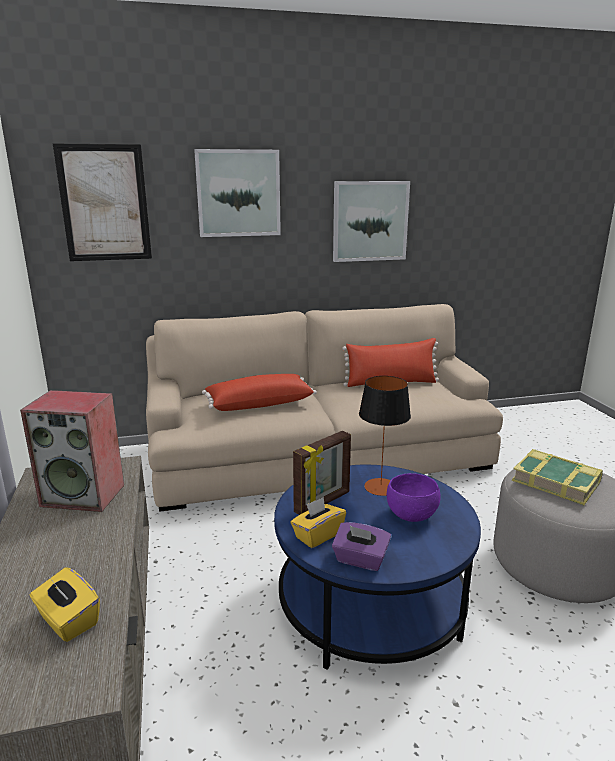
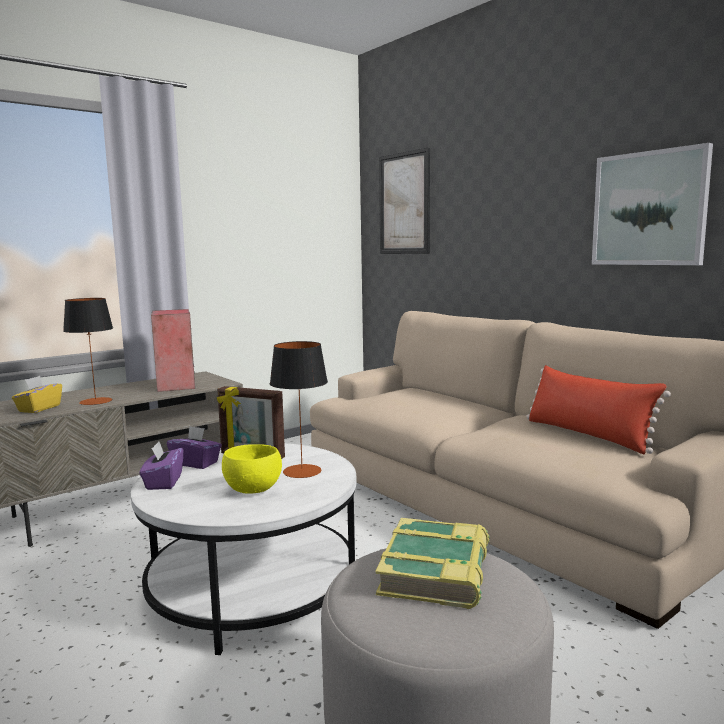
camera: 65 degrees right, 10 degrees down
picture [194,149,281,237] -> none
red pillow [202,374,317,411] -> none
blue coffee table [274,465,481,670] -> white coffee table [131,443,357,655]
yellow tissue box [290,497,346,548] -> purple tissue box [167,426,222,469]
purple bowl [387,473,441,522] -> yellow bowl [222,444,282,494]
none -> table lamp [63,298,113,405]

